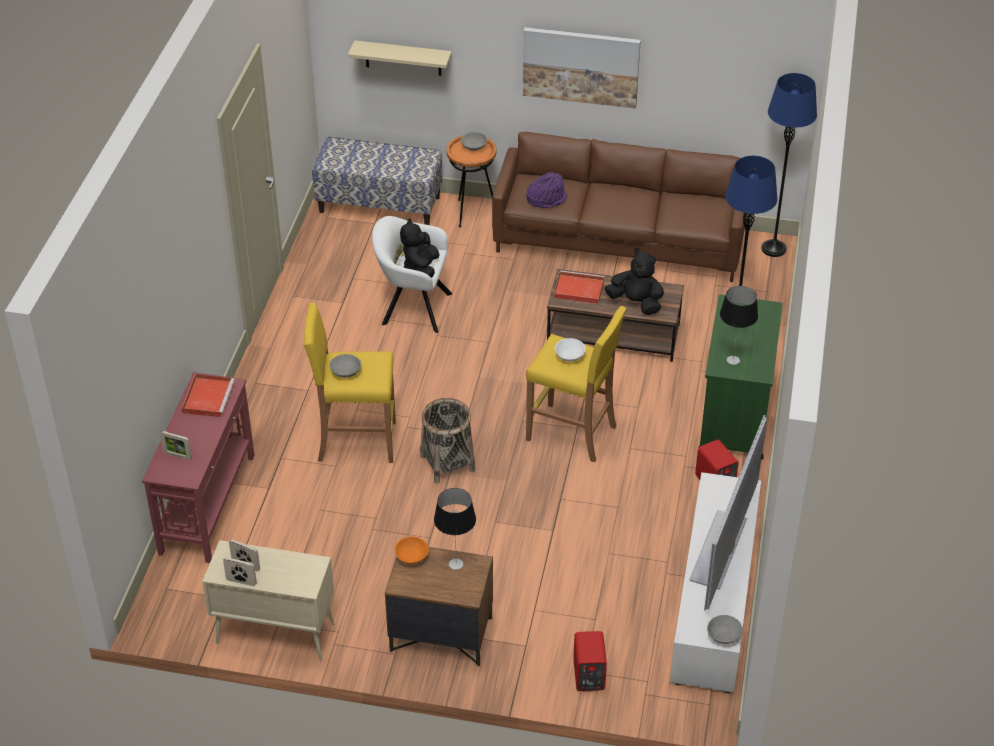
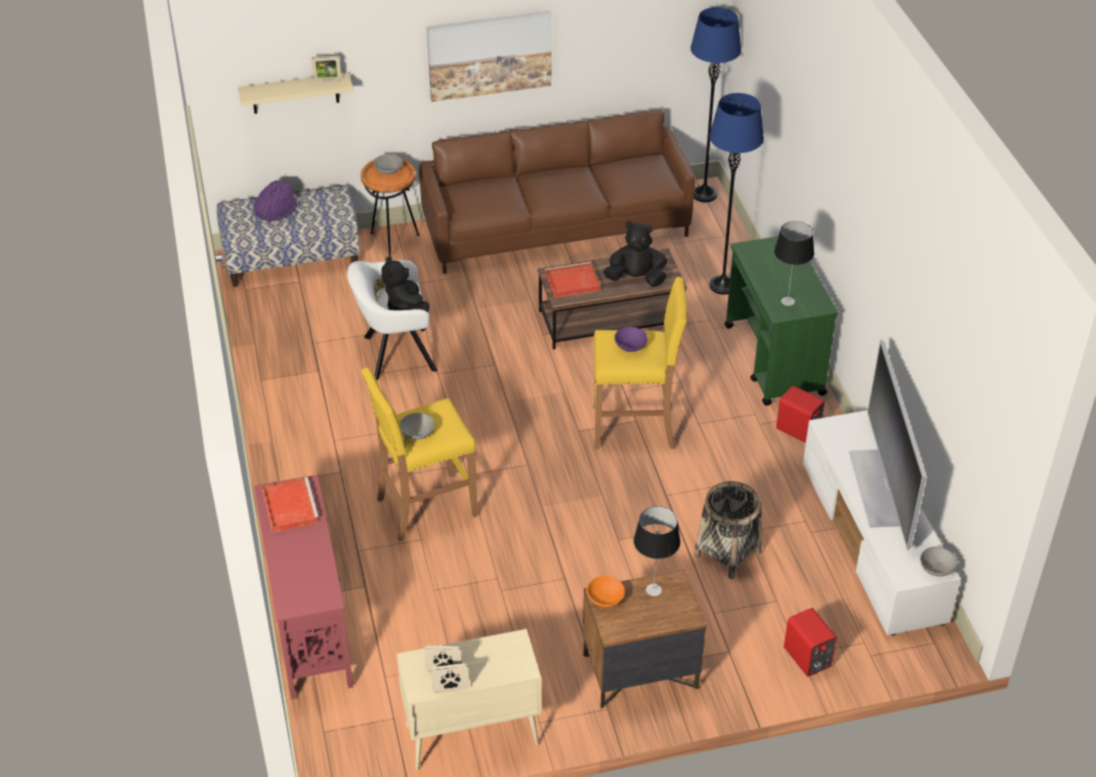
camera: 25 degrees left, 0 degrees up
picture frame [160,431,192,460] -> picture frame moved to [311,55,341,82]
basket [420,398,475,483] -> basket moved to [694,481,762,579]
purple hat [526,172,567,208] -> purple hat moved to [254,180,297,221]
white bowl [555,338,586,362] -> purple bowl [614,327,648,352]

